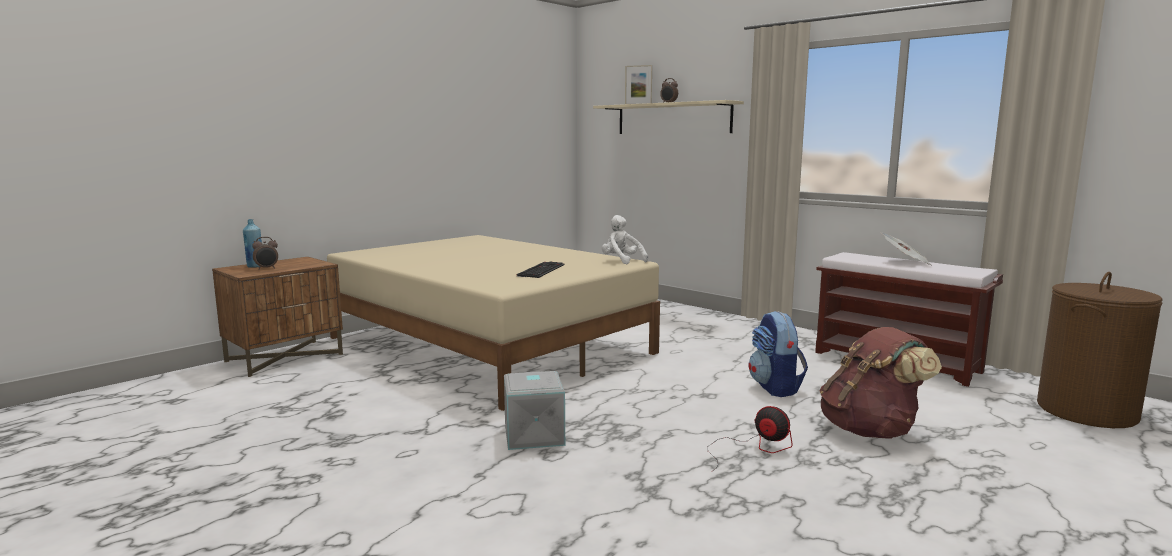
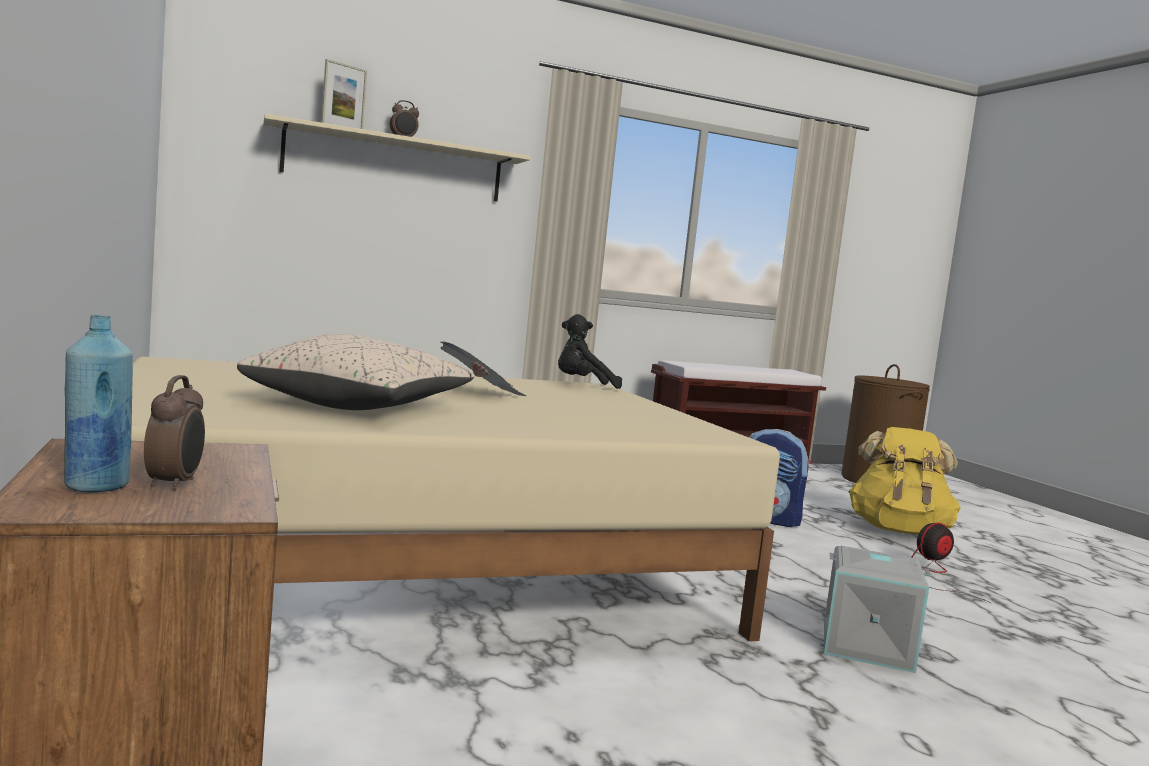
camera: 65 degrees left, 5 degrees down
keyboard [517,262,565,278] -> none
white plush toy [602,215,648,264] -> black plush toy [558,314,622,389]
brown backpack [819,327,942,439] -> yellow backpack [849,427,961,535]
newspaper [880,232,933,266] -> newspaper moved to [440,342,526,396]
none -> beige pillow [237,333,474,410]

